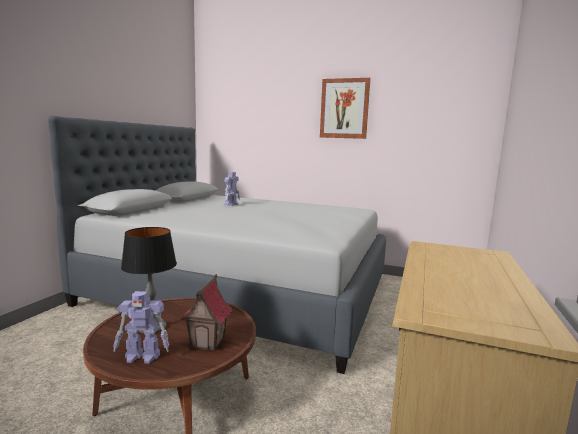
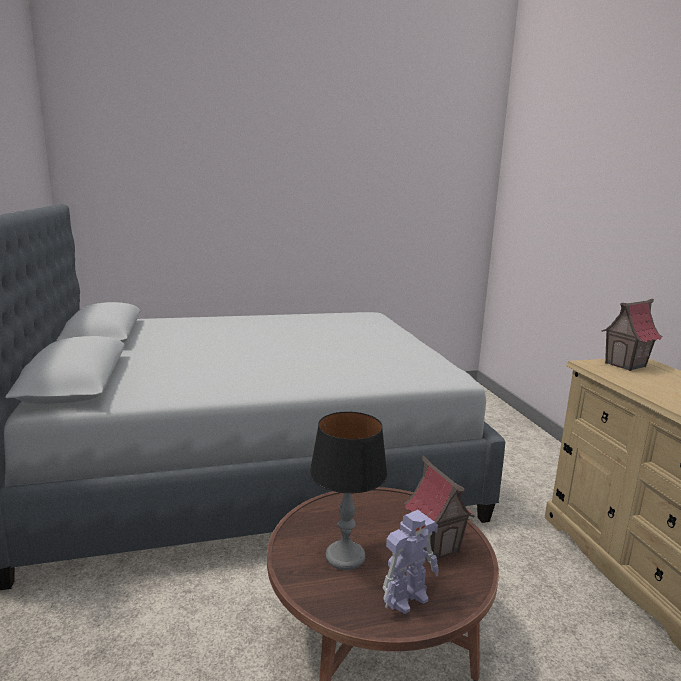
camera: 35 degrees left, 5 degrees up
toy robot [224,172,240,206] -> none
picture [320,78,371,139] -> none
none -> toy house [601,299,662,371]

